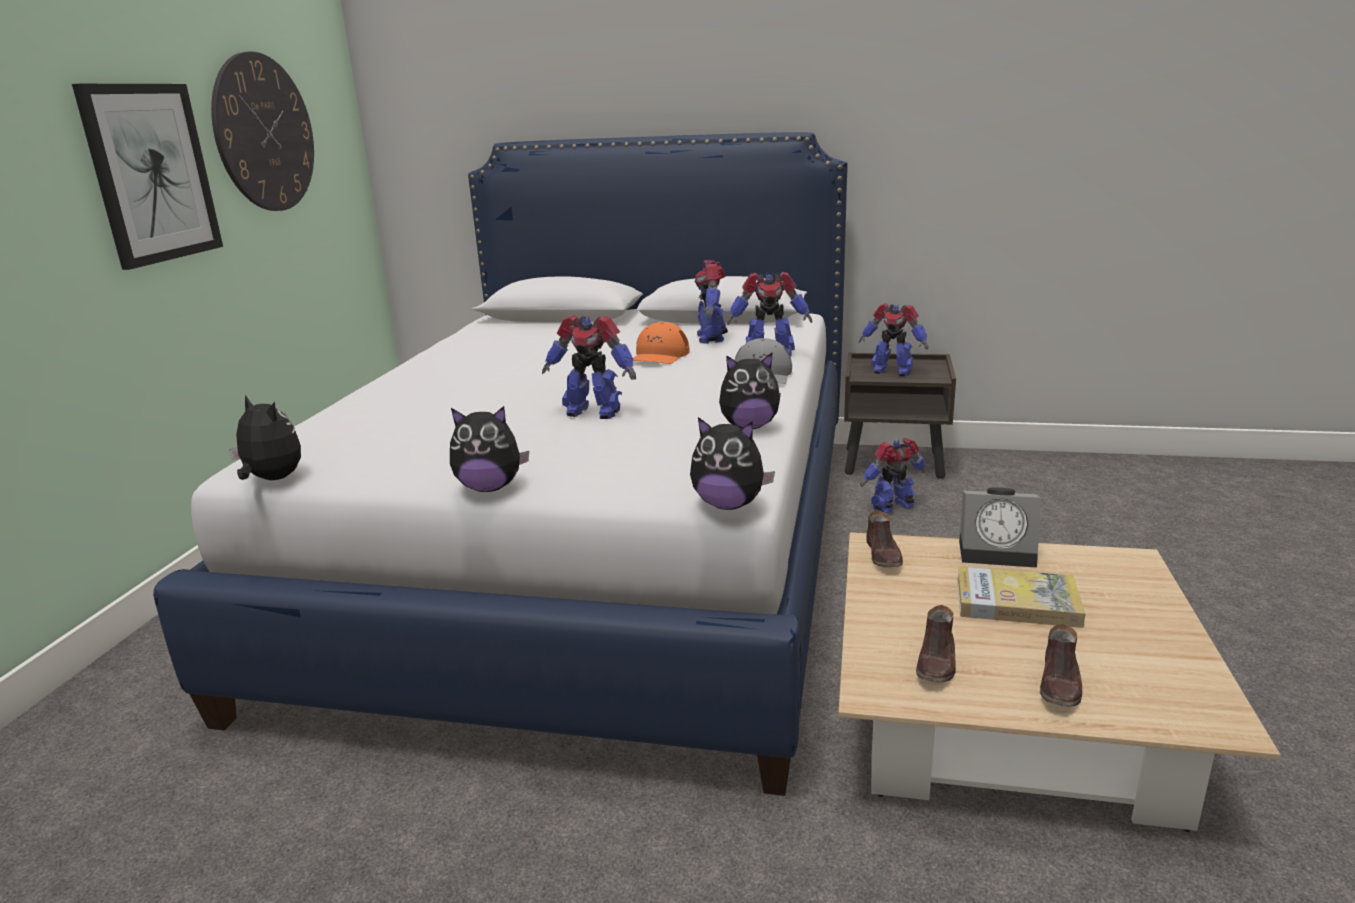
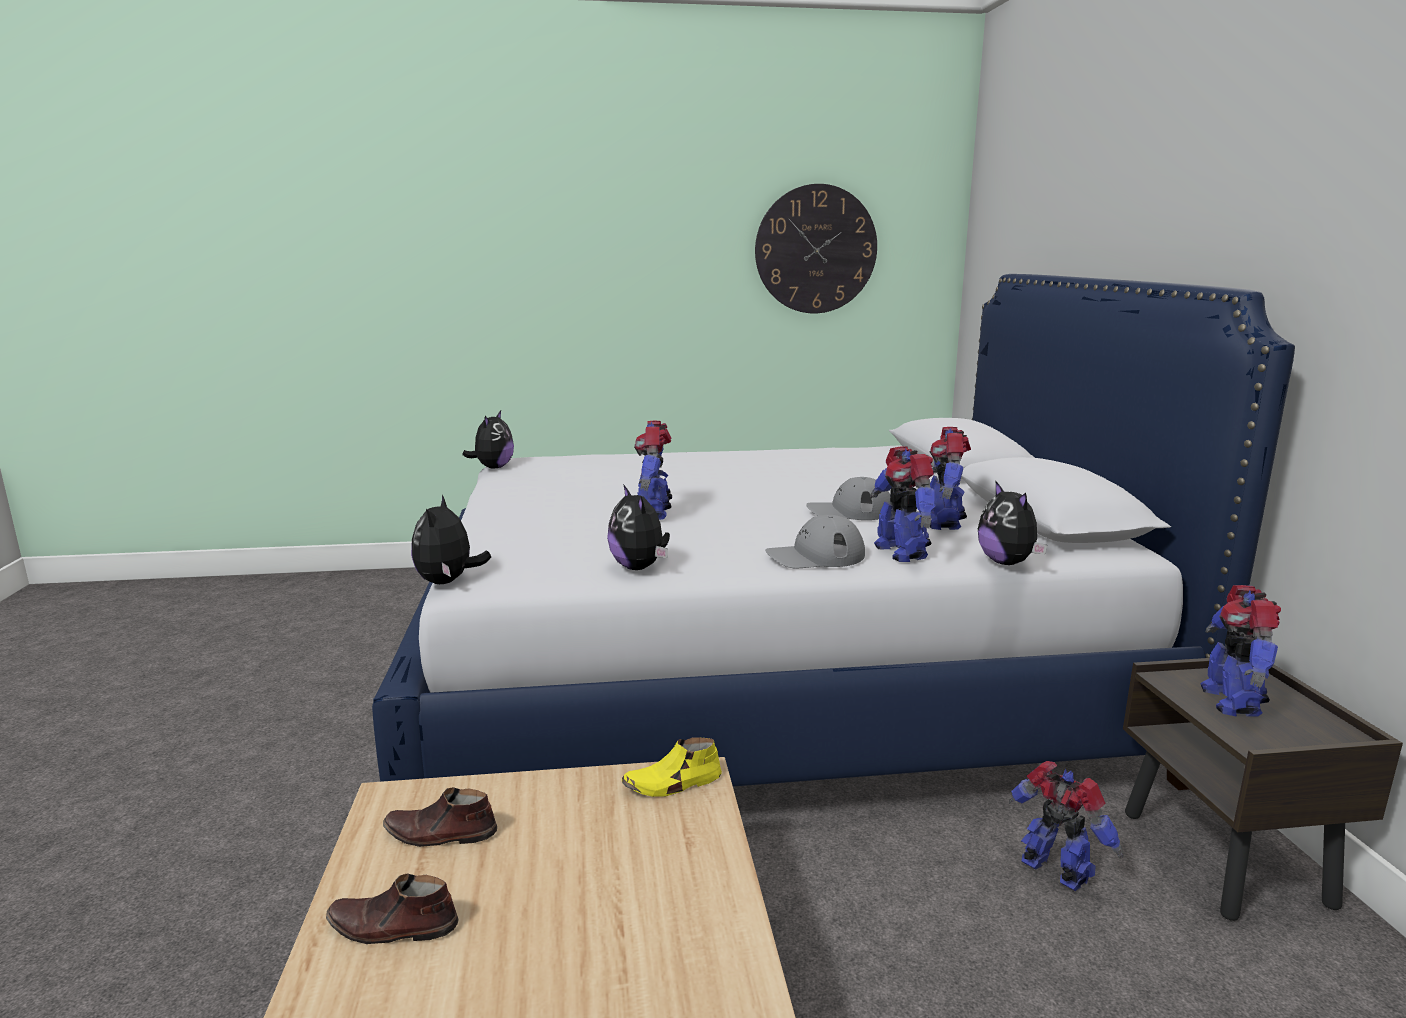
camera: 70 degrees right, 5 degrees down
picture [72,84,223,270] -> none
plush toy [450,406,529,492] -> plush toy moved to [978,480,1047,565]
orange cap [633,322,690,364] -> grey cap [806,477,890,520]
toy robot [694,260,728,344] -> toy robot turned 60 degrees counterclockwise [929,427,971,530]
brown shoe [867,511,903,567] -> yellow shoe [622,737,722,797]
book [957,566,1086,628] -> none
alarm clock [959,488,1041,568] -> none

